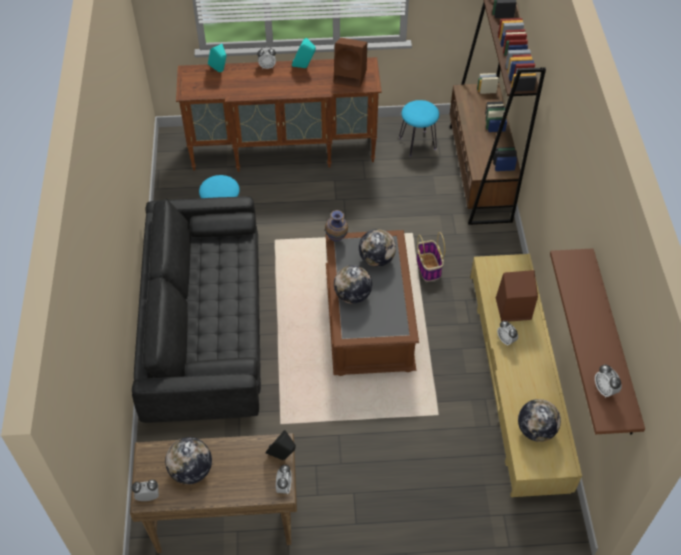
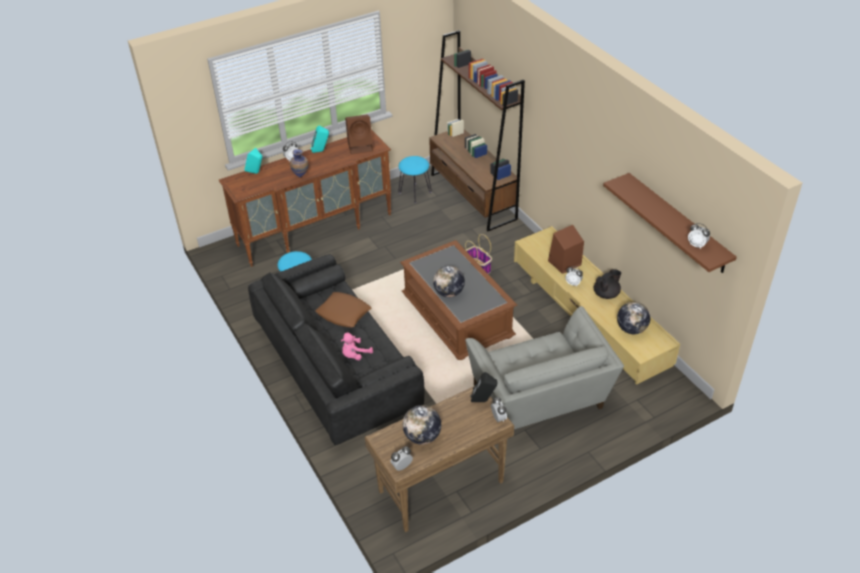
camera: 25 degrees left, 10 degrees down
vase [325,210,348,241] -> vase moved to [290,149,308,177]
globe [359,229,396,267] -> none
none -> brown pillow [315,292,372,328]
none -> pink plush toy [341,333,373,360]
none -> grey armchair [465,306,624,429]
none -> black teapot [594,269,621,299]

